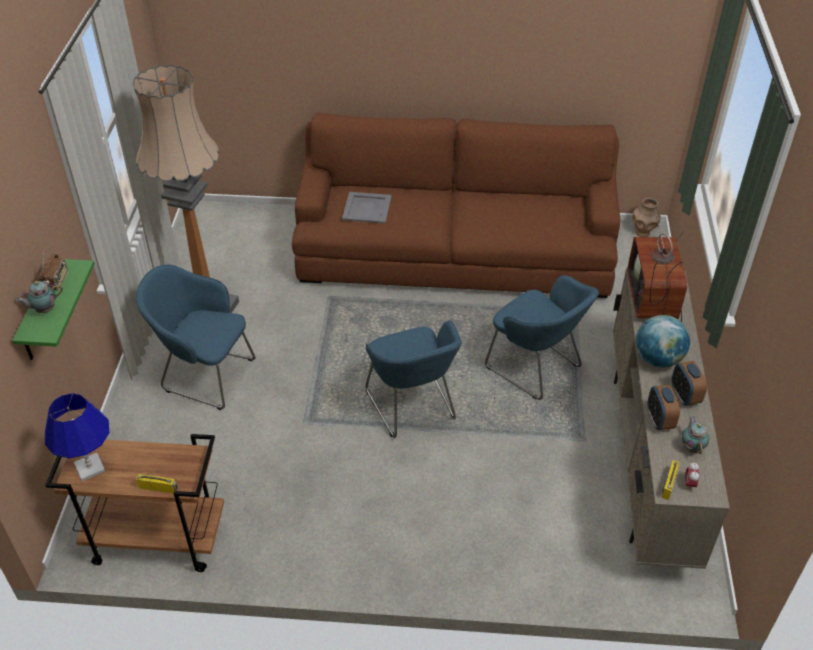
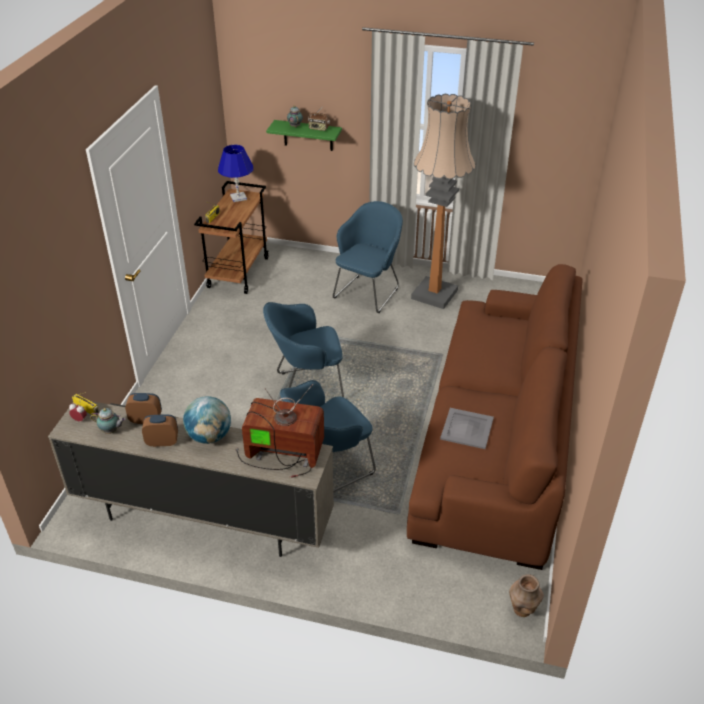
camera: 100 degrees right, 5 degrees down
grey tray [342,192,392,224] -> grey tray moved to [440,408,494,449]

